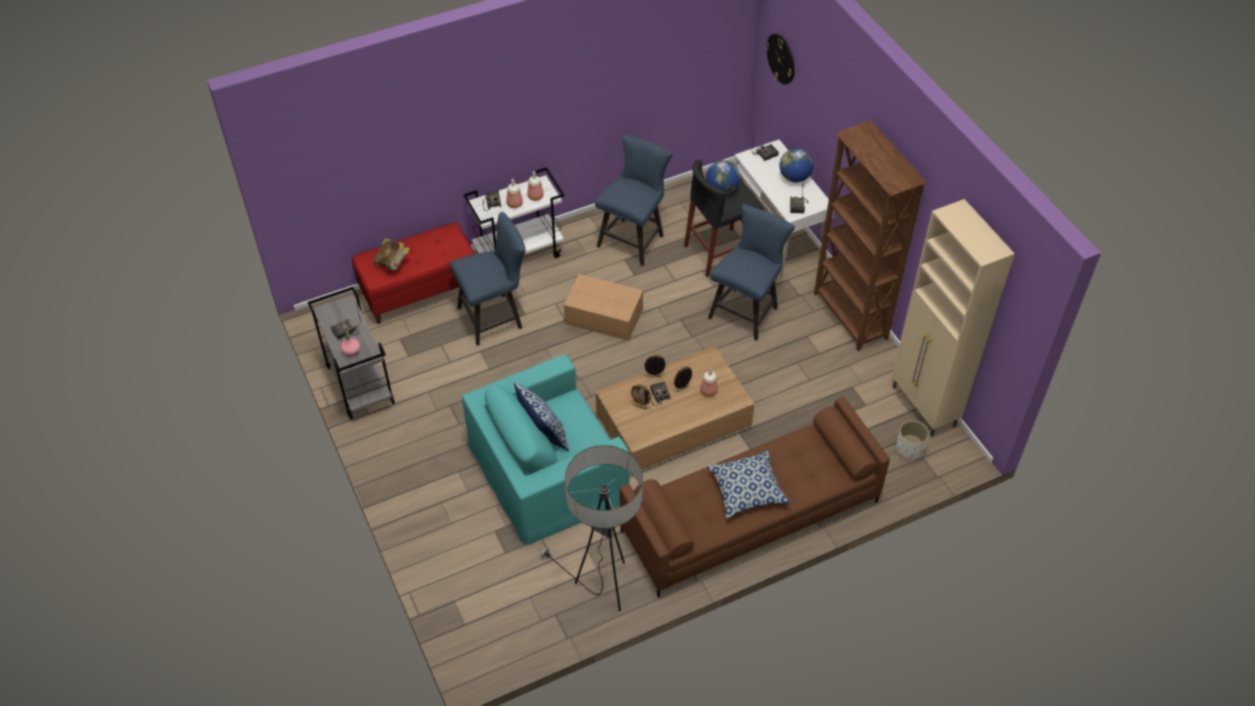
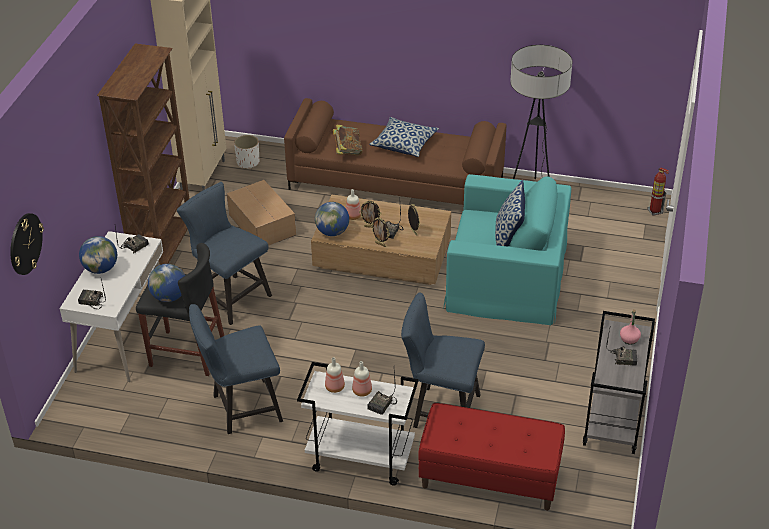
camera: 140 degrees left, 10 degrees down
book [373,238,410,270] -> book moved to [333,125,363,156]
cardboard box [564,274,643,341] -> cardboard box moved to [227,180,296,246]
blue chair [708,204,795,341] -> blue chair turned 60 degrees clockwise [177,182,272,325]
none -> globe [315,202,349,236]
none -> fire extinguisher [647,168,669,216]

